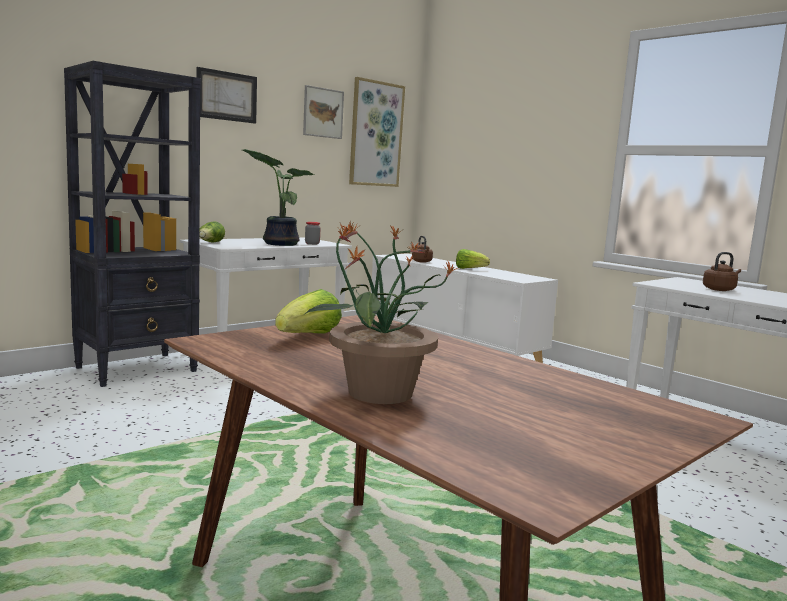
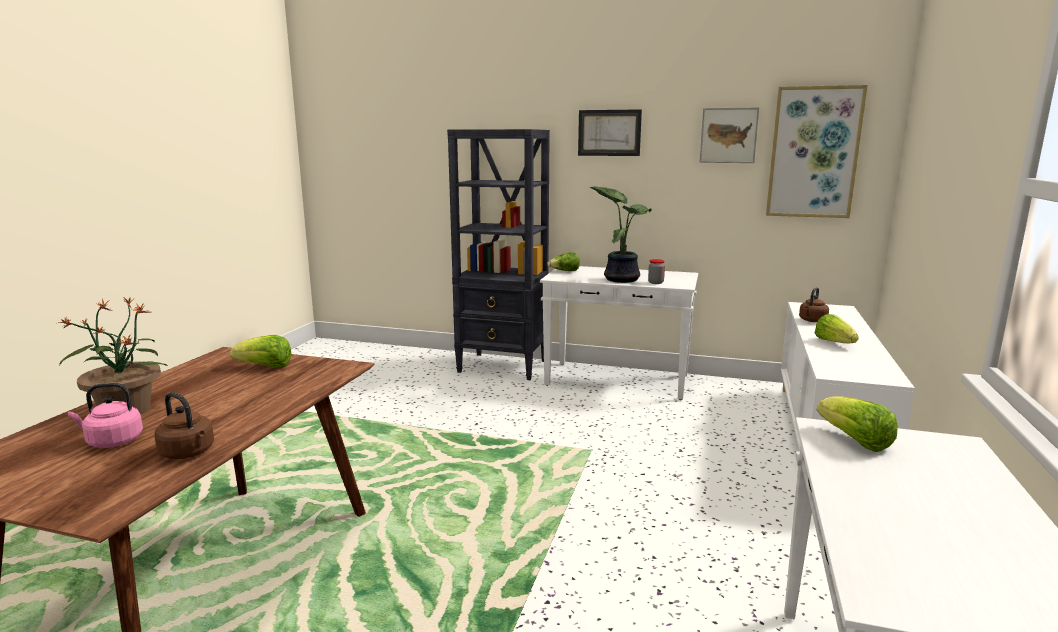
camera: 60 degrees right, 5 degrees up
brown kettle [703,252,741,291] -> brown kettle moved to [155,392,214,459]
none -> pink kettle [68,383,143,448]
none -> lettuce [817,396,898,452]

